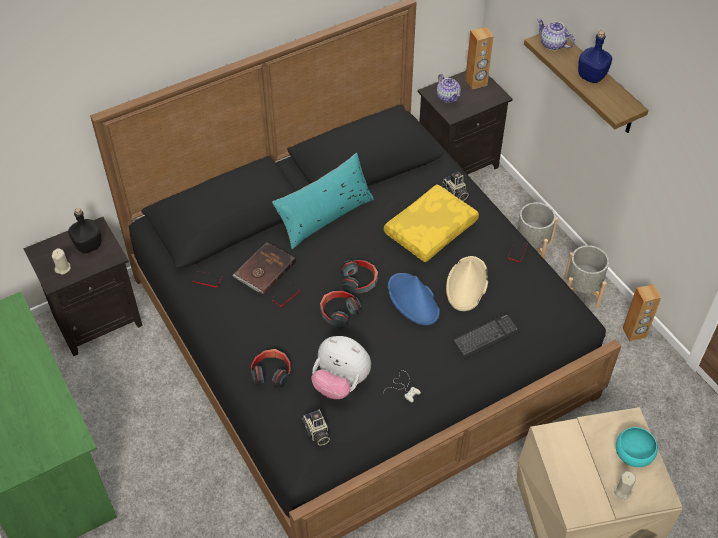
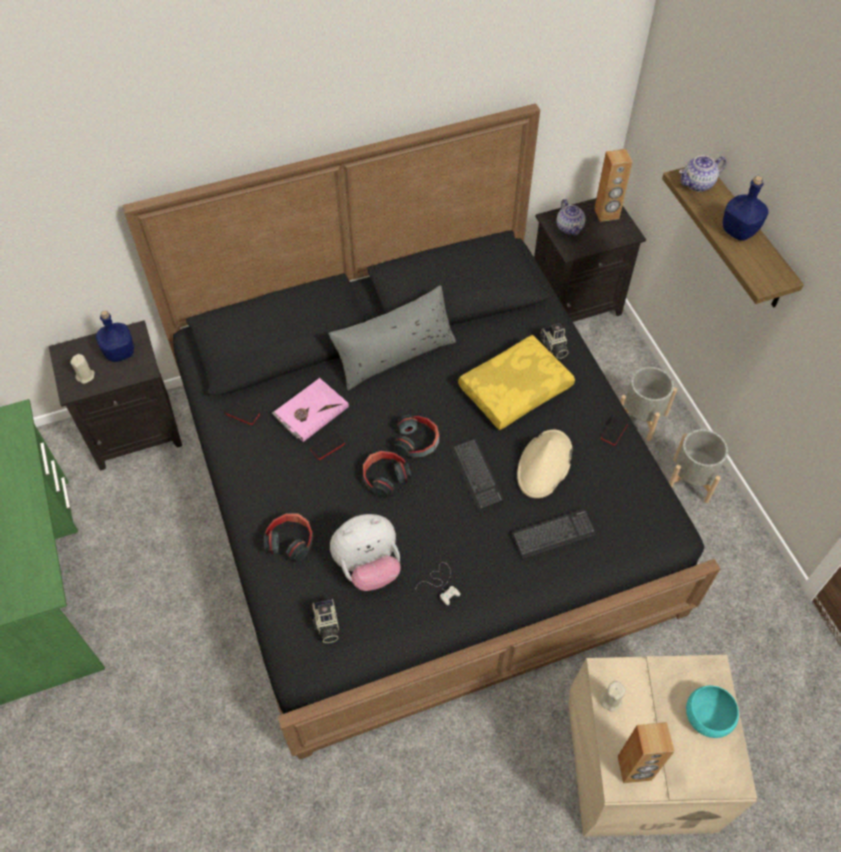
camera: 10 degrees right, 5 degrees up
black bottle [68,208,101,253] -> blue bottle [96,311,134,362]
brown book [232,242,296,295] -> pink book [272,378,349,442]
turquoise pillow [272,153,374,249] -> grey pillow [329,285,456,390]
plush toy [311,336,371,399] -> plush toy turned 60 degrees counterclockwise [330,514,401,591]
blue hat [388,273,440,325] -> keyboard [450,438,504,511]
teapot [537,19,575,50] -> teapot turned 75 degrees counterclockwise [679,155,726,192]
beige candle [614,471,636,499] -> beige candle moved to [600,681,625,712]
brown speaker [623,284,662,341] -> brown speaker moved to [618,722,675,783]

